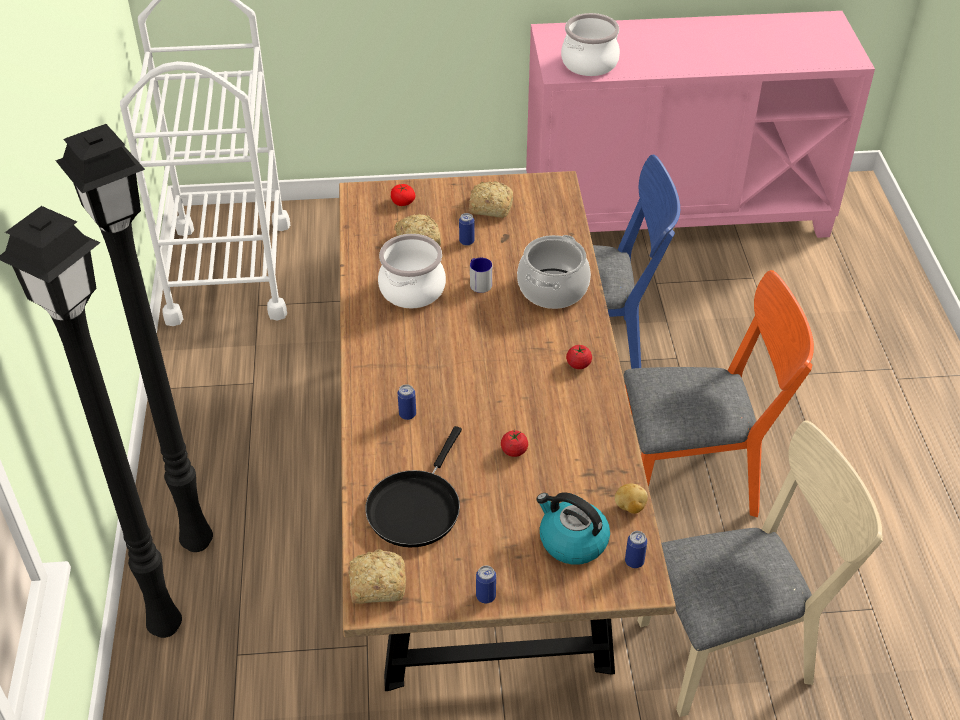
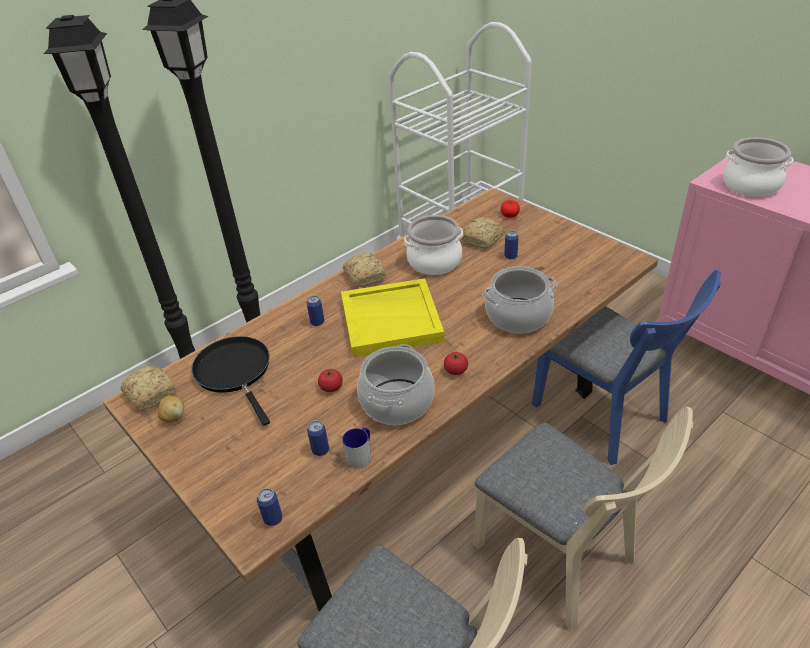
camera: 55 degrees right, 5 degrees down
black frying pan [365,426,462,547] -> black frying pan turned 75 degrees clockwise [191,336,270,426]
bread [468,181,513,218] -> bread moved to [343,253,386,287]
mug [470,258,492,293] -> mug moved to [342,428,371,469]
can [476,566,496,603] -> can moved to [307,420,329,456]
kettle [536,492,610,565] -> none
potato [615,483,648,514] -> potato moved to [158,395,184,423]
orange chair [624,270,814,517] -> beige chair [473,407,693,631]
none -> yellow tray [341,278,445,357]
none -> cooking pot [357,344,435,425]

